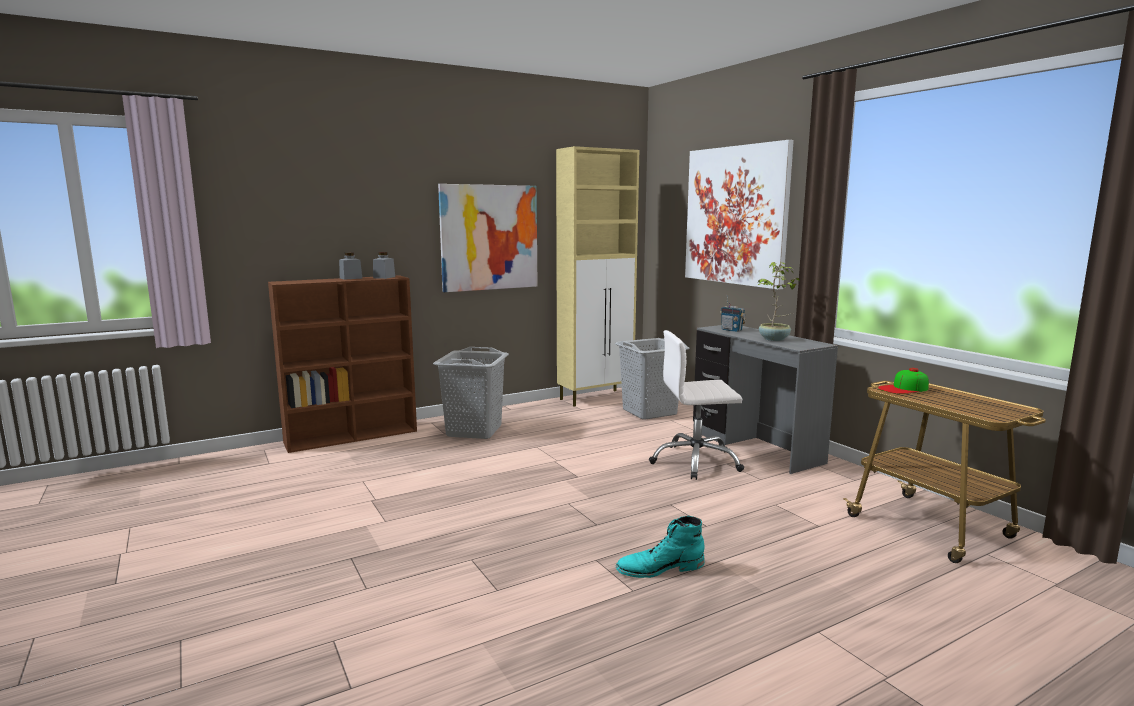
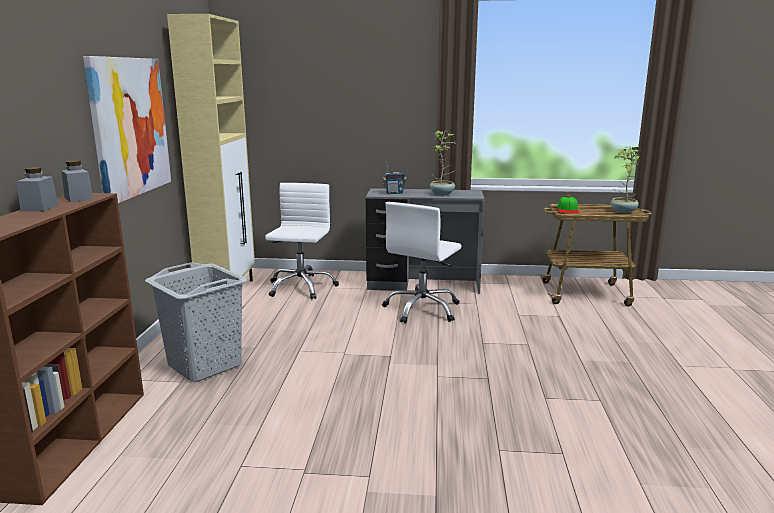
camera: 55 degrees left, 5 degrees up
grey laundry basket [615,338,689,420] -> white office chair [265,183,339,299]
turquoise boot [616,516,705,578] -> none
picture [685,140,794,290] -> none
none -> potted plant [611,146,641,213]

